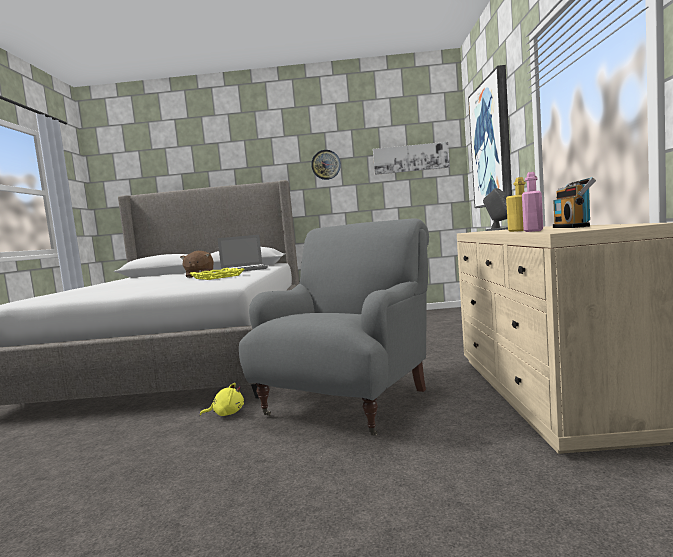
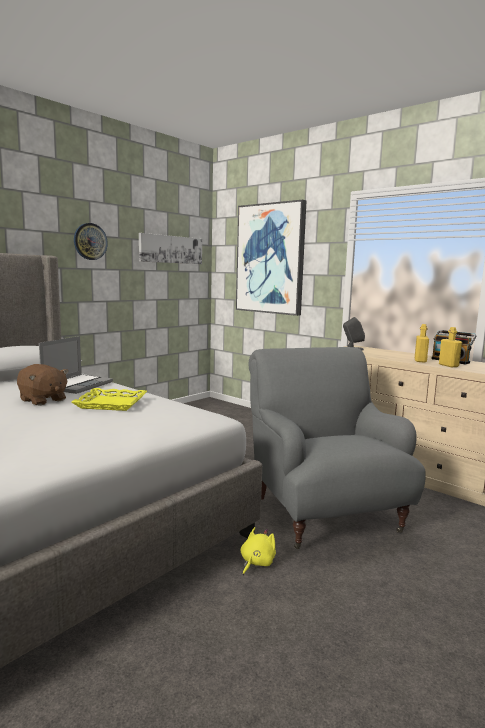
camera: 50 degrees left, 5 degrees up
pink bottle [522,172,543,232] -> yellow bottle [439,327,462,367]

